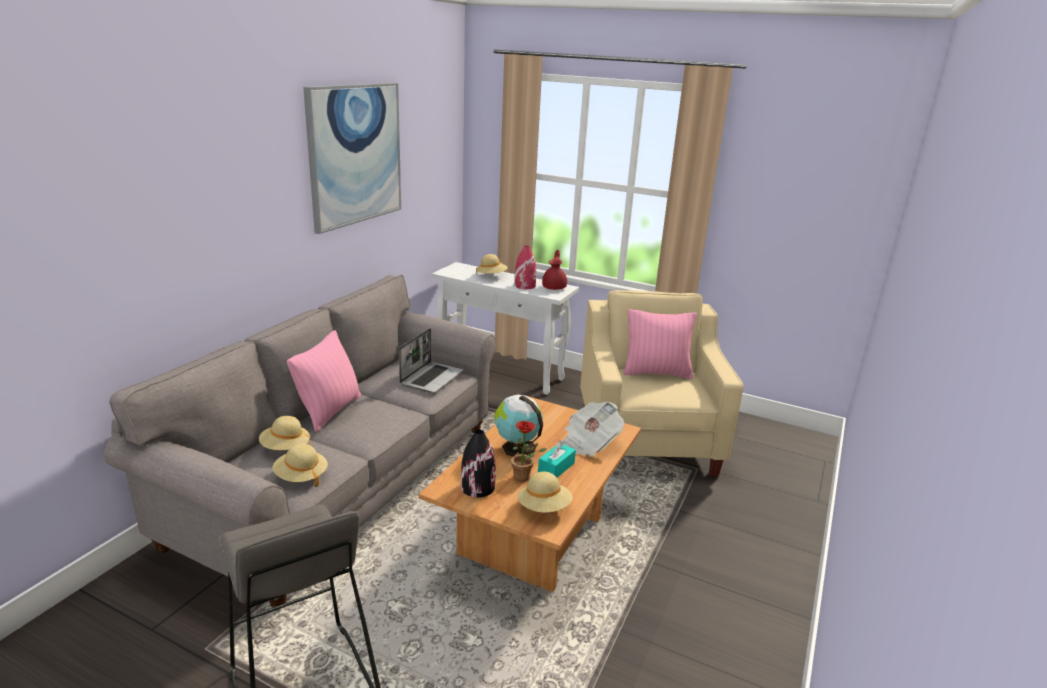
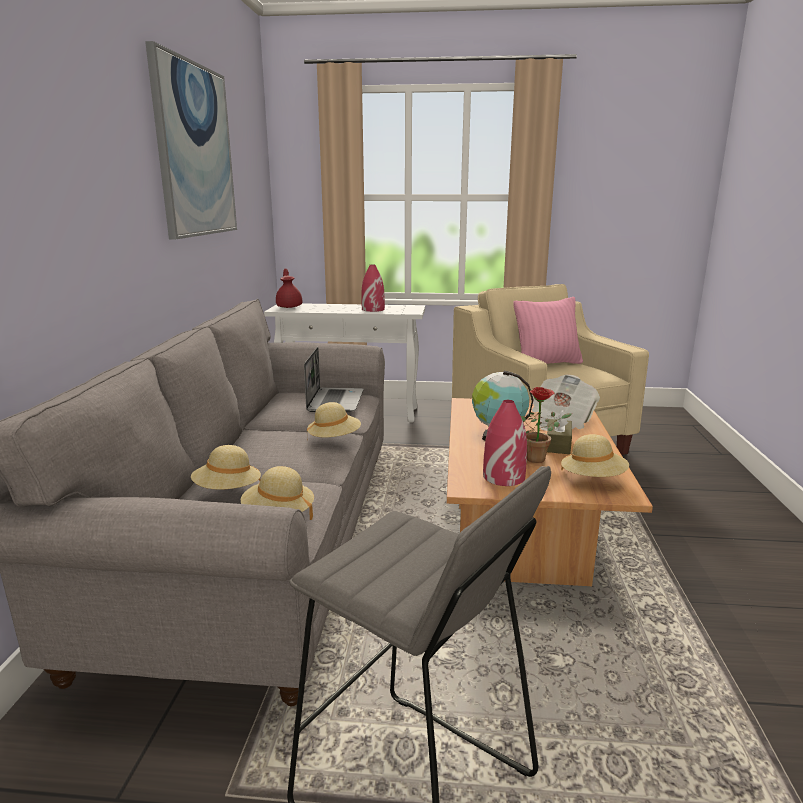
camera: 20 degrees left, 5 degrees down
pink pillow [287,330,361,432] -> none
black vase [461,430,496,498] -> red vase [483,400,527,486]
beige hat [476,254,508,274] -> beige hat moved to [307,402,361,437]
turquoise tissue box [538,440,576,477] -> brown tissue box [547,410,572,454]
red teapot [542,250,567,290] -> red teapot moved to [276,269,302,308]

